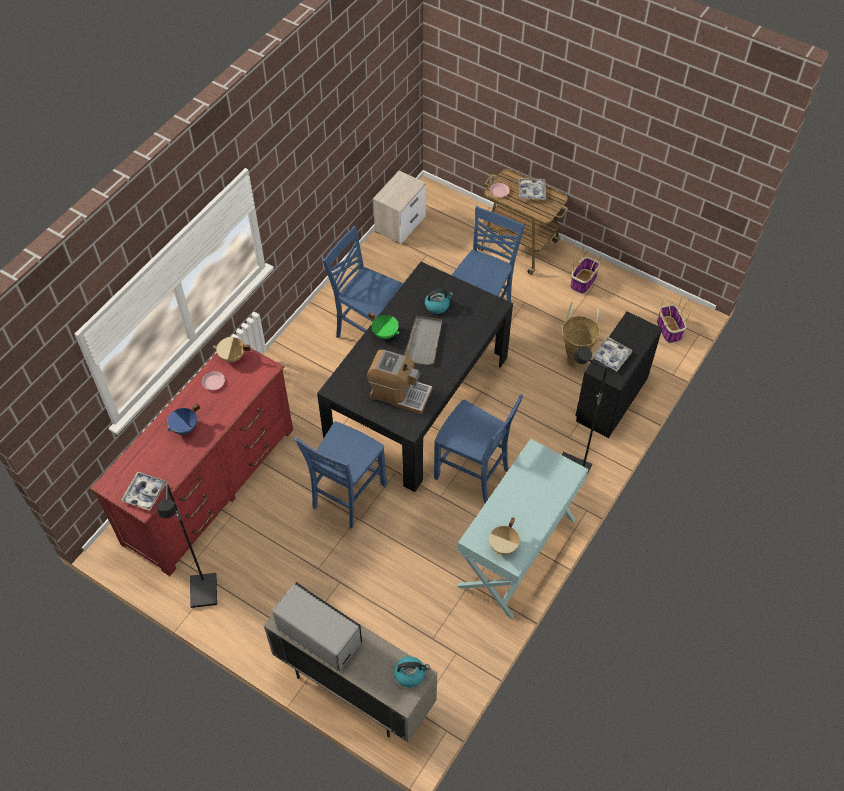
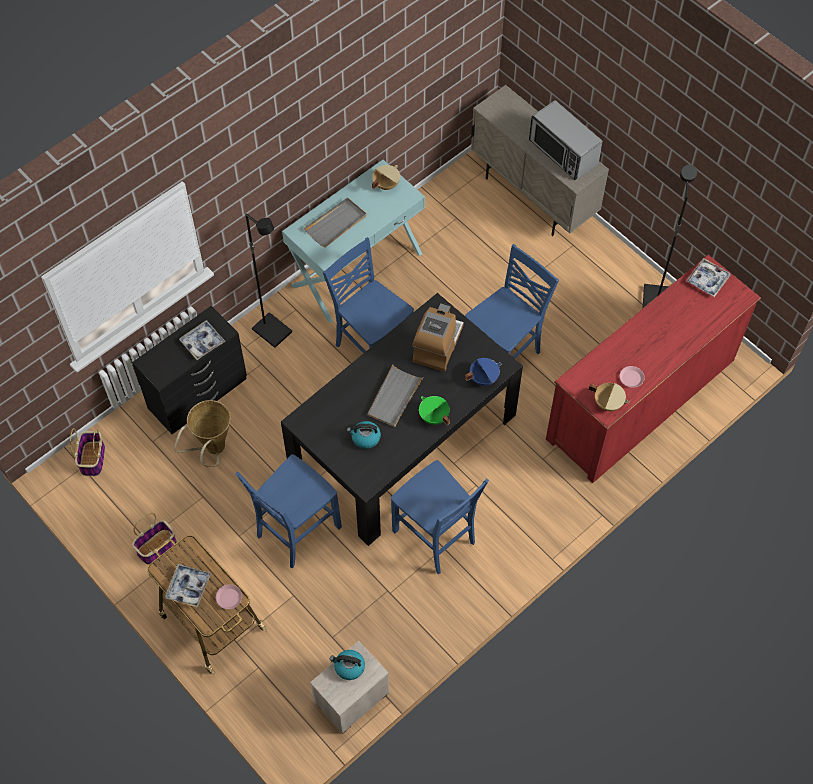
camera: 165 degrees left, 5 degrees up
blue cooking pot [167,403,200,434] -> blue cooking pot moved to [465,358,502,386]
coffee machine [367,350,432,414] -> coffee machine turned 75 degrees clockwise [412,303,464,372]
kettle [394,656,430,687] -> kettle moved to [330,650,365,680]
none -> grey tray [304,198,366,248]

